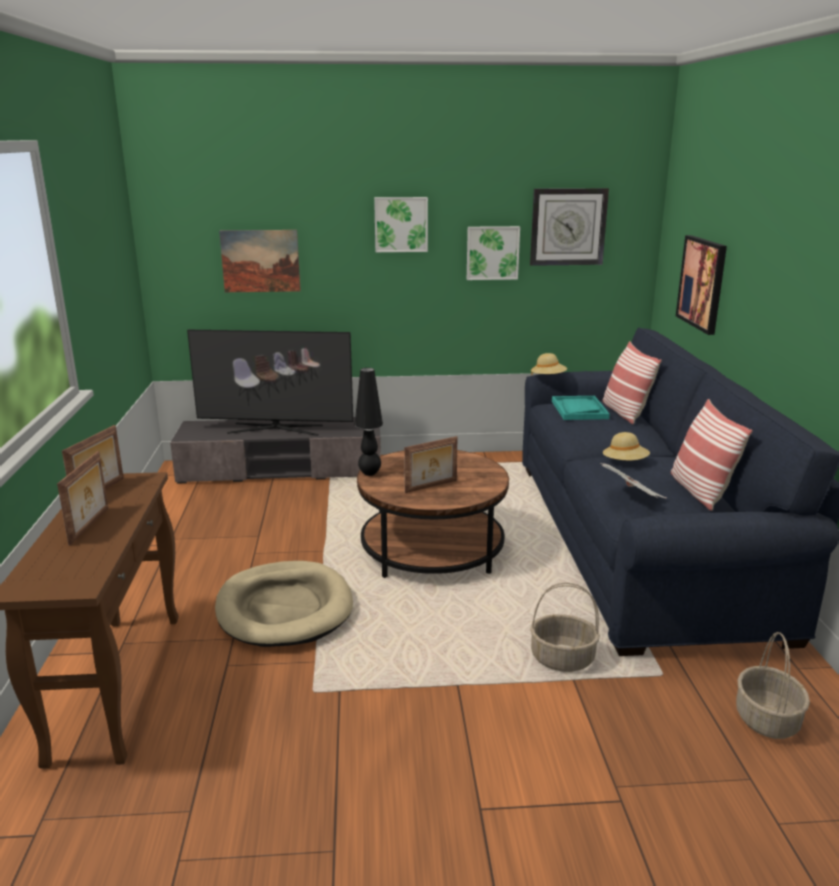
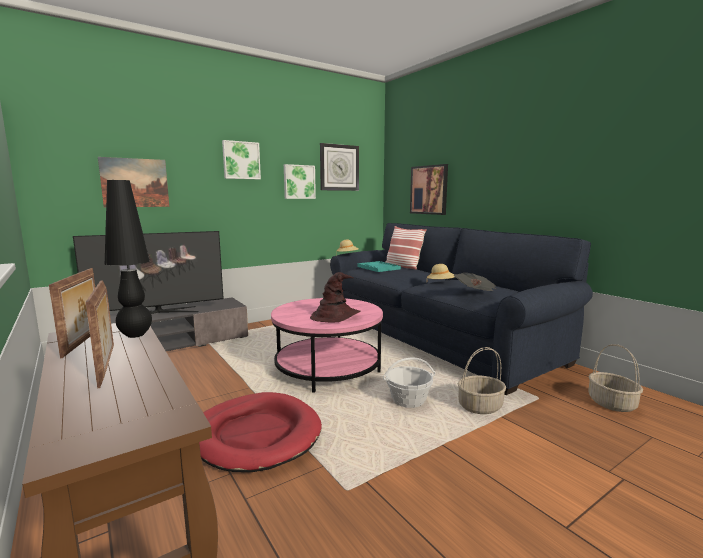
camera: 30 degrees left, 10 degrees down
beige dog bed [215,561,353,647] -> red dog bed [199,392,322,472]
black table lamp [354,368,383,476] -> black table lamp moved to [104,180,152,338]
brown coffee table [357,450,509,578] -> pink coffee table [271,298,383,393]
picture frame [404,436,457,493] -> brown hat [310,272,360,322]
pillow [671,399,753,511] -> none
none -> basket [383,358,435,408]

